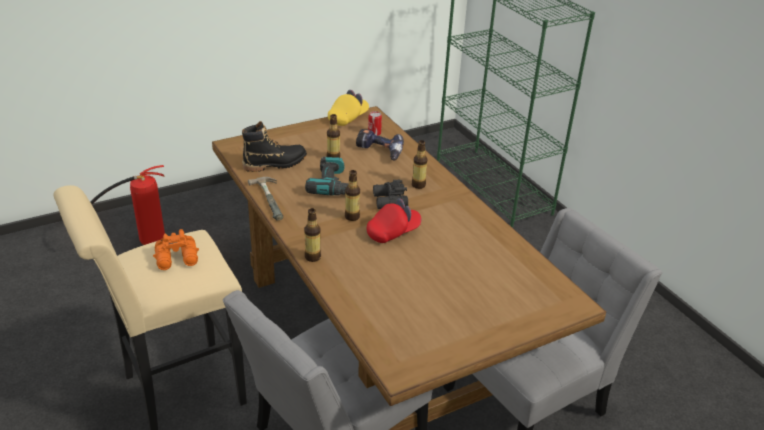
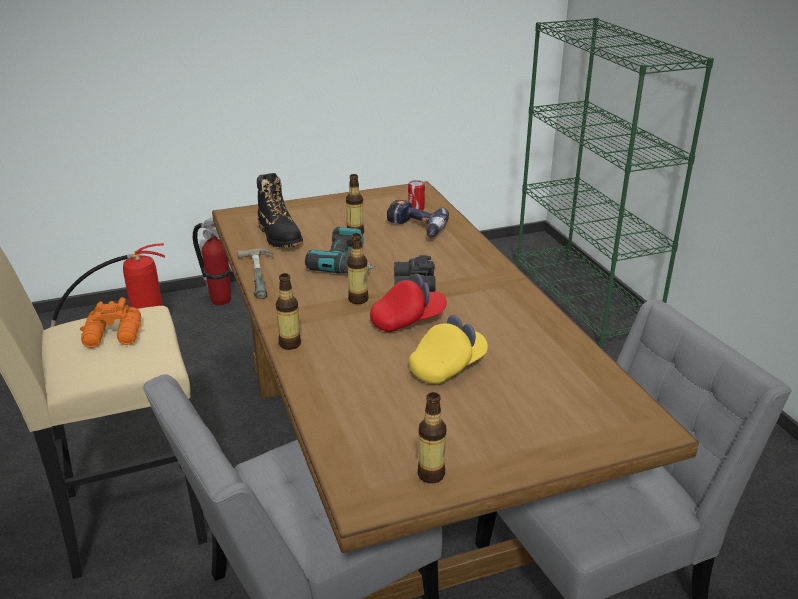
camera: 10 degrees right, 5 degrees down
black boot [242,121,307,172] -> black boot turned 75 degrees clockwise [257,173,303,248]
yellow cap [328,90,369,126] -> yellow cap moved to [409,315,488,384]
bottle [412,140,428,189] -> bottle moved to [417,392,447,483]
none -> fire extinguisher [193,217,231,305]

